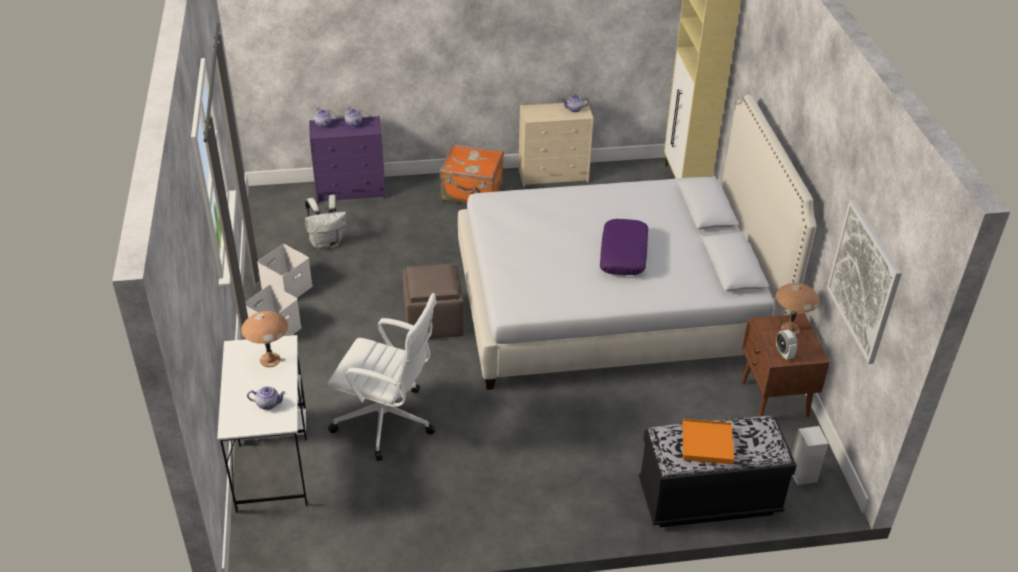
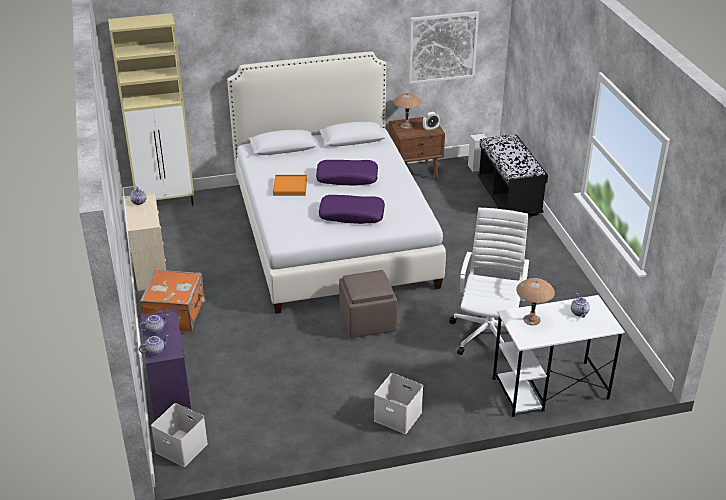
camera: 95 degrees left, 5 degrees down
white storage box [257,244,313,298] -> white storage box moved to [151,403,208,467]
white backpack [305,194,347,250] -> none
orange tray [682,419,734,465] -> orange tray moved to [273,175,307,196]
none -> purple pillow [319,195,385,224]

